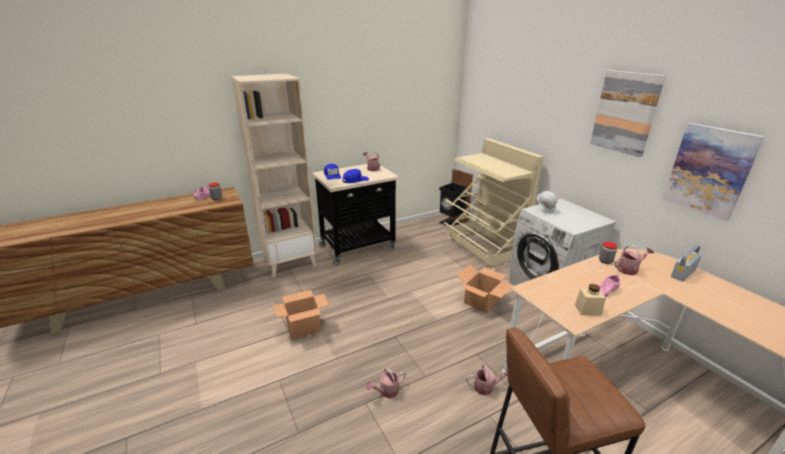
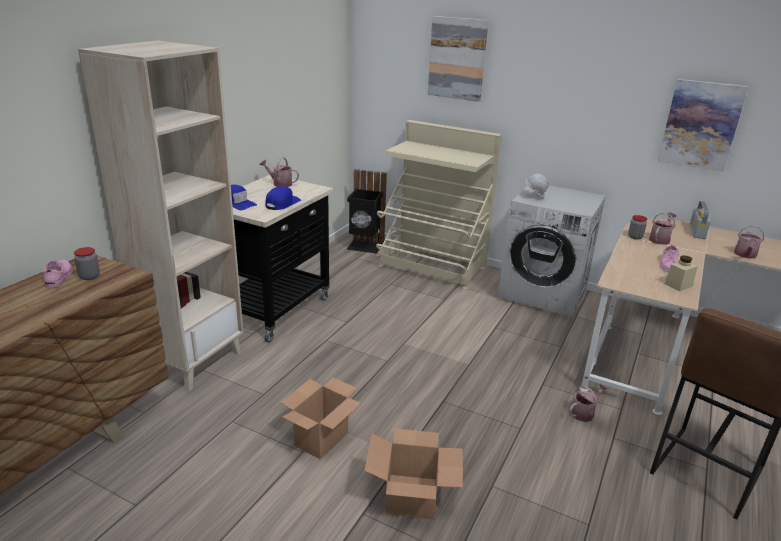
camera: 35 degrees left, 0 degrees up
watering can [366,368,406,398] -> watering can moved to [734,225,764,259]
cardboard box [457,264,513,313] -> cardboard box moved to [364,429,463,520]
picture [590,70,666,157] -> picture moved to [428,16,489,102]

